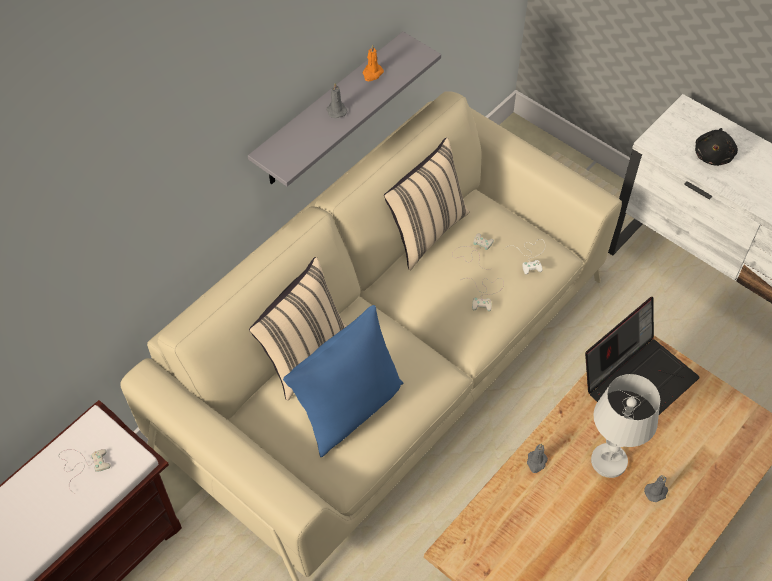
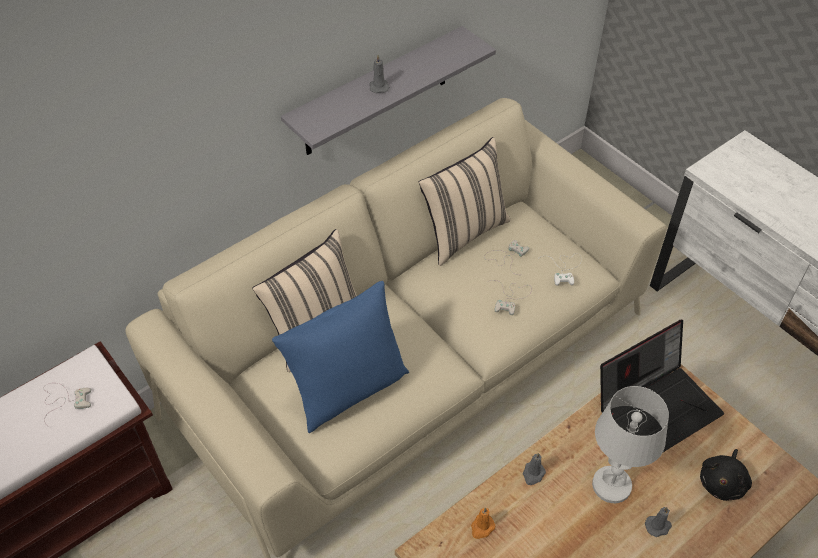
camera: 10 degrees right, 5 degrees down
orange candle [363,44,384,81] -> orange candle moved to [471,507,496,539]
black plush toy [695,128,738,166] -> black plush toy moved to [700,449,752,501]

